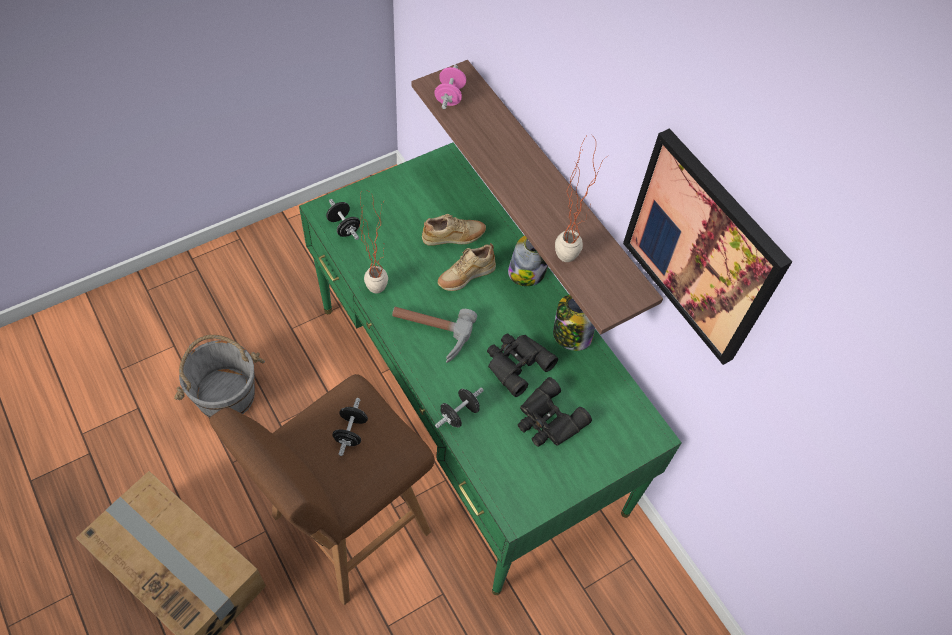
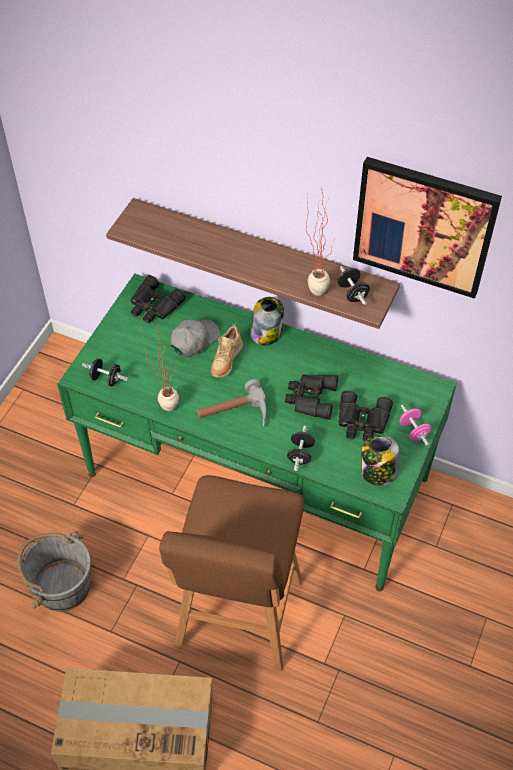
camera: 30 degrees left, 5 degrees down
black dumbbell [332,398,368,456] -> black dumbbell moved to [337,266,370,305]
beige shoe [422,214,486,246] -> grey cap [170,319,220,357]
pink dumbbell [435,65,466,109] -> pink dumbbell moved to [399,405,431,446]
jar [553,295,595,351] -> jar moved to [361,435,399,486]
none -> black binoculars [130,275,186,323]

